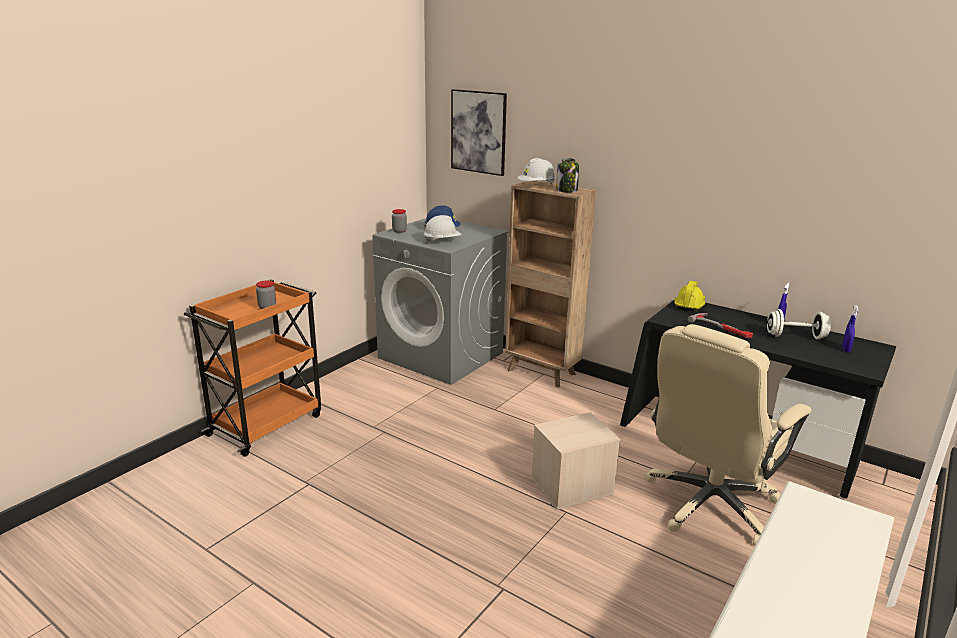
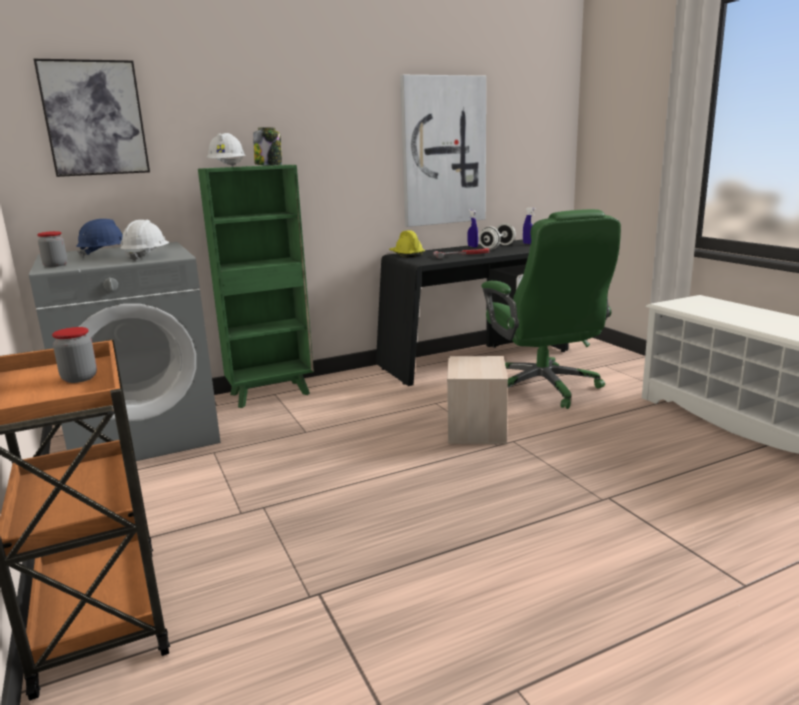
camera: 60 degrees left, 5 degrees down
brown bookcase [505,181,596,387] -> green bookcase [198,165,314,408]
beige office chair [646,324,812,545] -> green office chair [481,209,621,409]
none -> picture [400,75,486,227]

